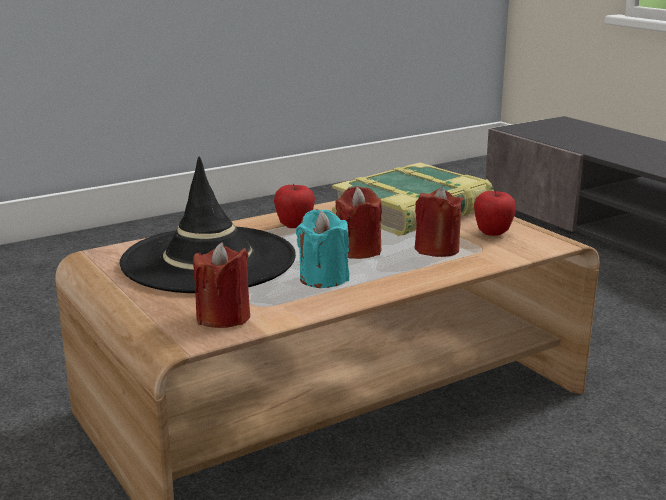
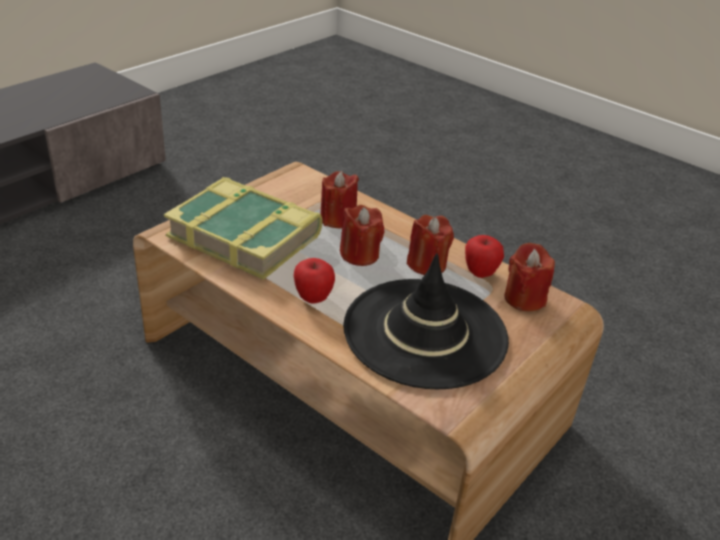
camera: 110 degrees left, 15 degrees up
turquoise candle [296,209,349,288] -> red candle [407,215,454,275]
apple [474,190,516,236] -> apple moved to [465,235,504,278]

